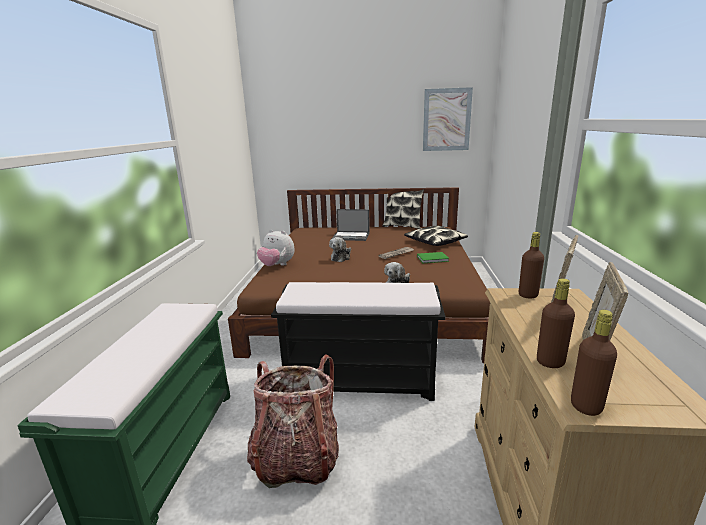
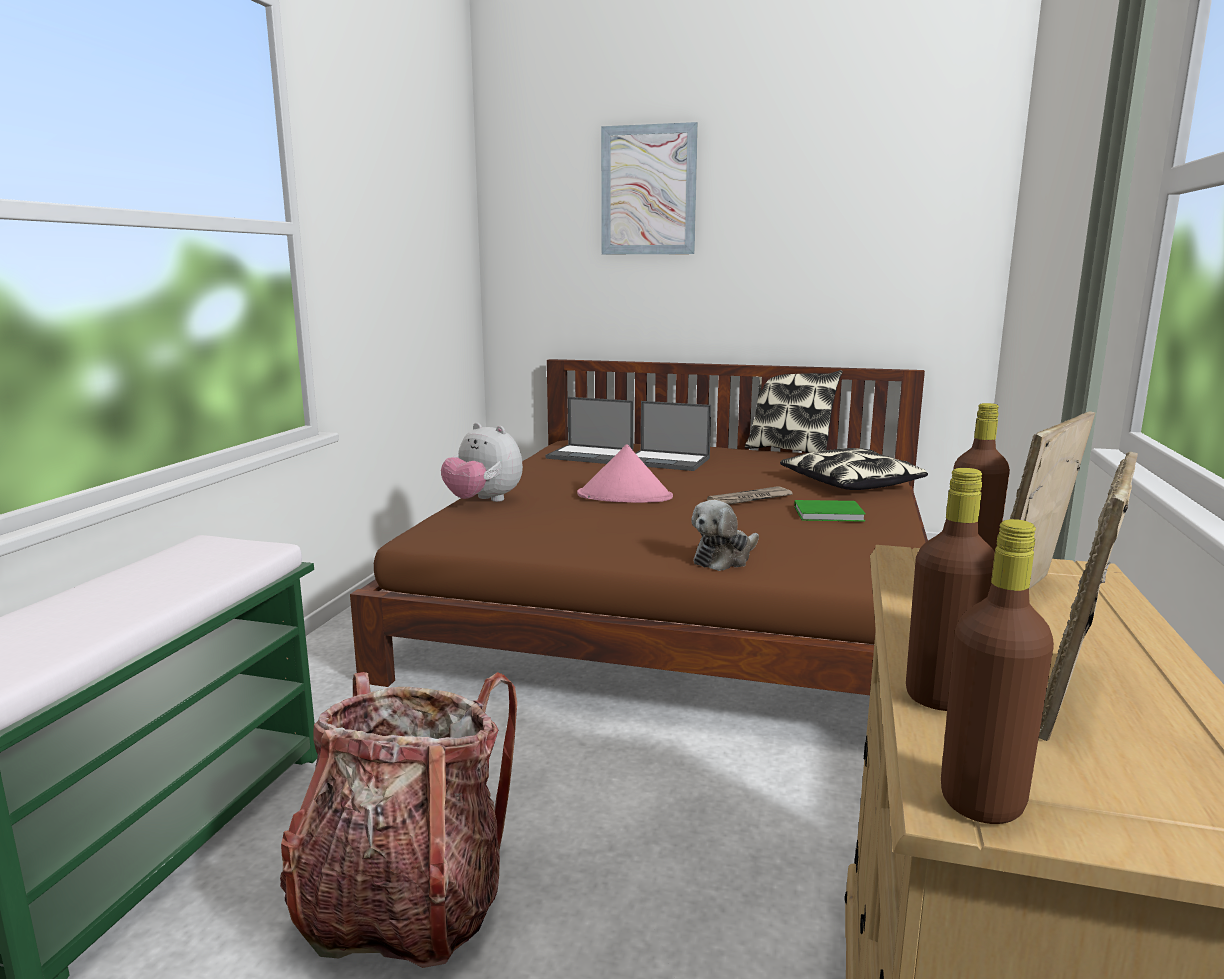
camera: 10 degrees right, 5 degrees down
black bench [271,282,446,401] -> none
plush toy [329,237,351,262] -> pink hat [577,444,673,503]
picture [423,87,473,151] -> picture moved to [601,122,698,254]
none -> laptop [546,397,634,464]

